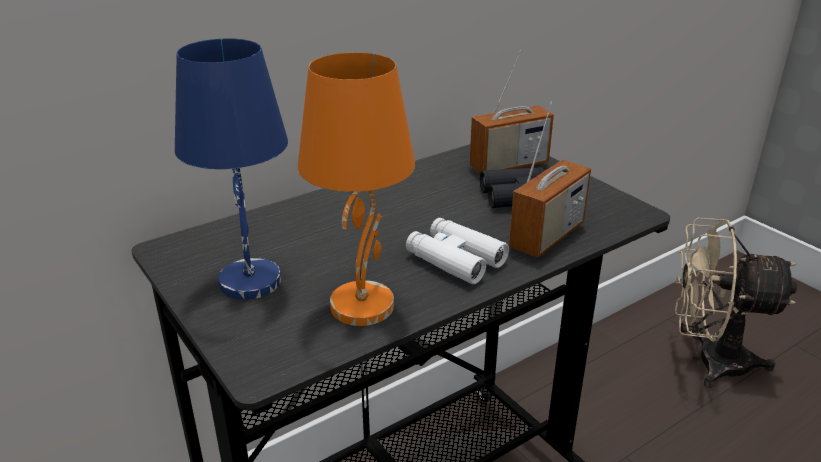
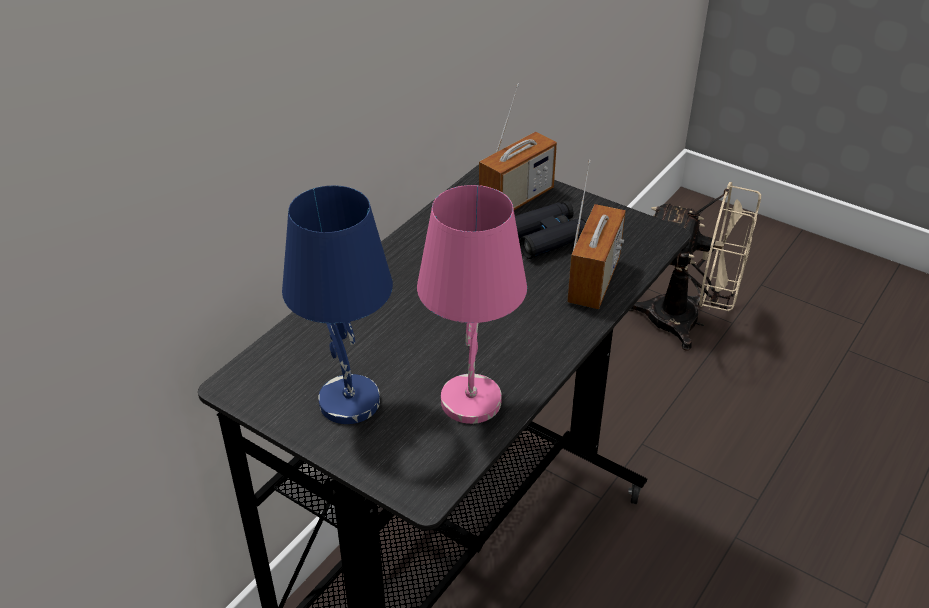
camera: 20 degrees left, 10 degrees up
orange table lamp [297,52,415,326] -> pink table lamp [417,185,527,424]
white binoculars [406,218,509,284] -> none
beige fan [675,218,797,388] -> beige fan turned 150 degrees counterclockwise [629,182,761,351]

